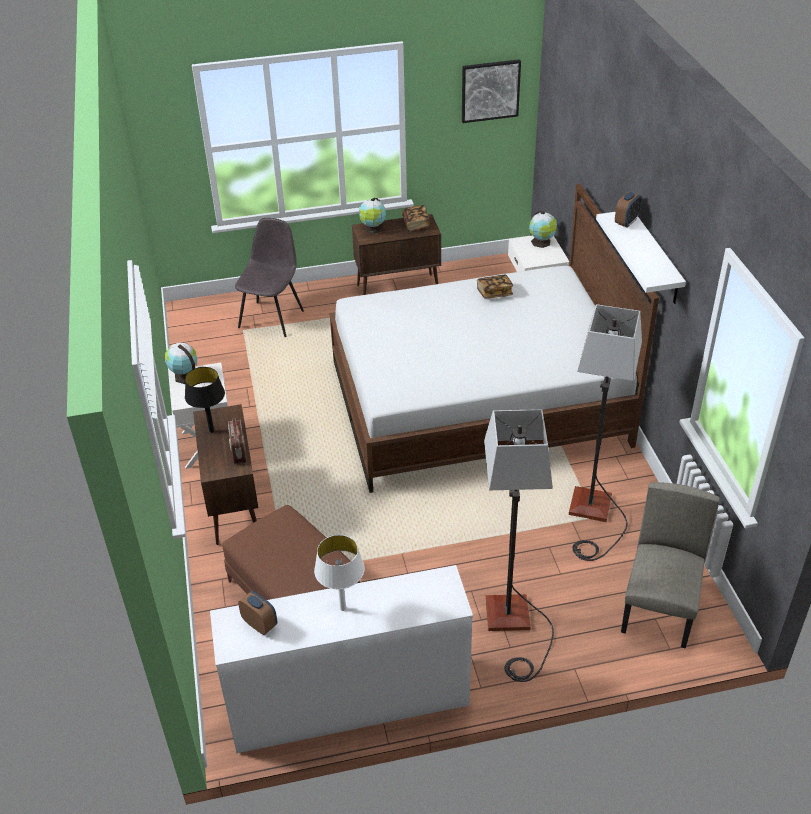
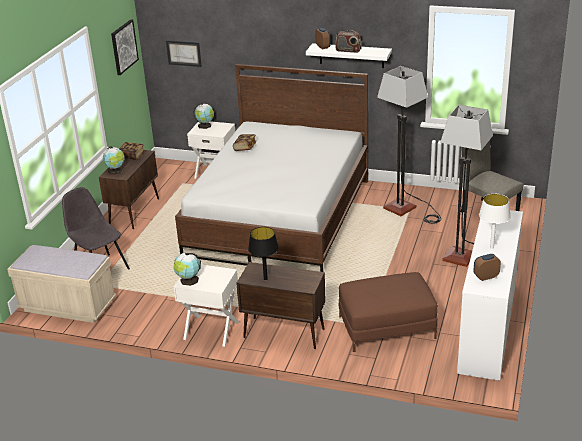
camera: 60 degrees left, 10 degrees down
radio [228,418,247,464] -> radio moved to [335,30,362,53]
none -> beige bench [7,245,116,323]
none -> picture [166,40,202,67]

